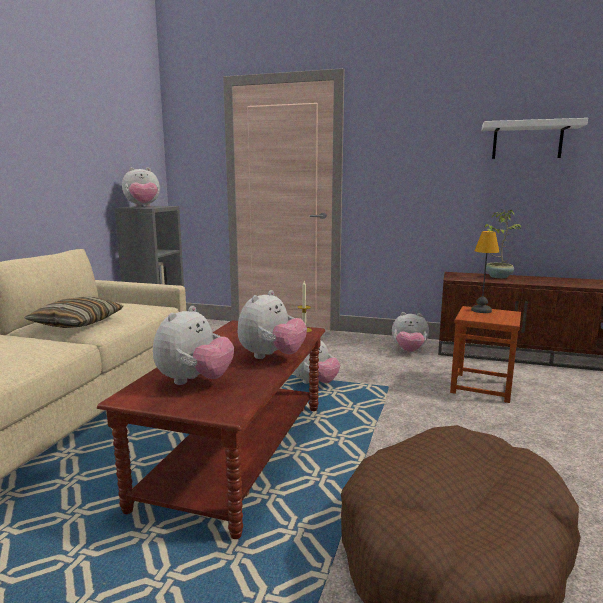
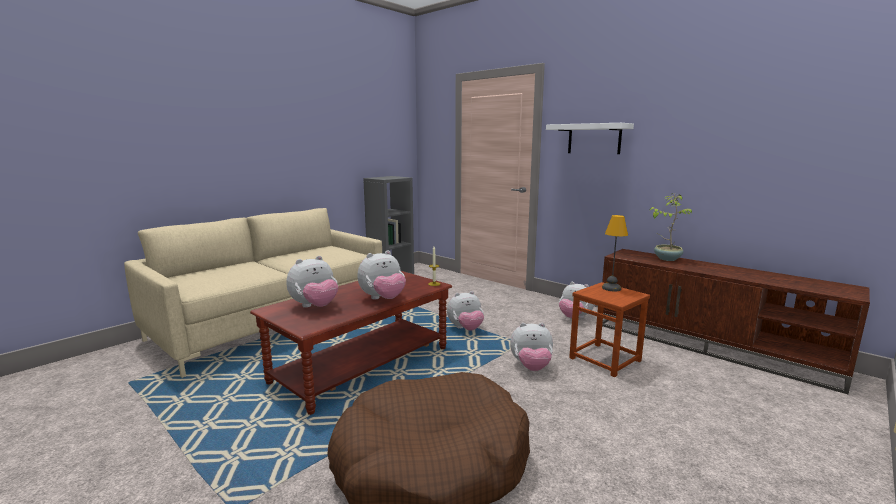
camera: 25 degrees right, 0 degrees up
pillow [25,297,123,328] -> none
plush toy [122,167,160,207] -> plush toy moved to [510,323,553,371]
white shelf [482,118,588,159] -> white shelf moved to [546,123,634,154]

